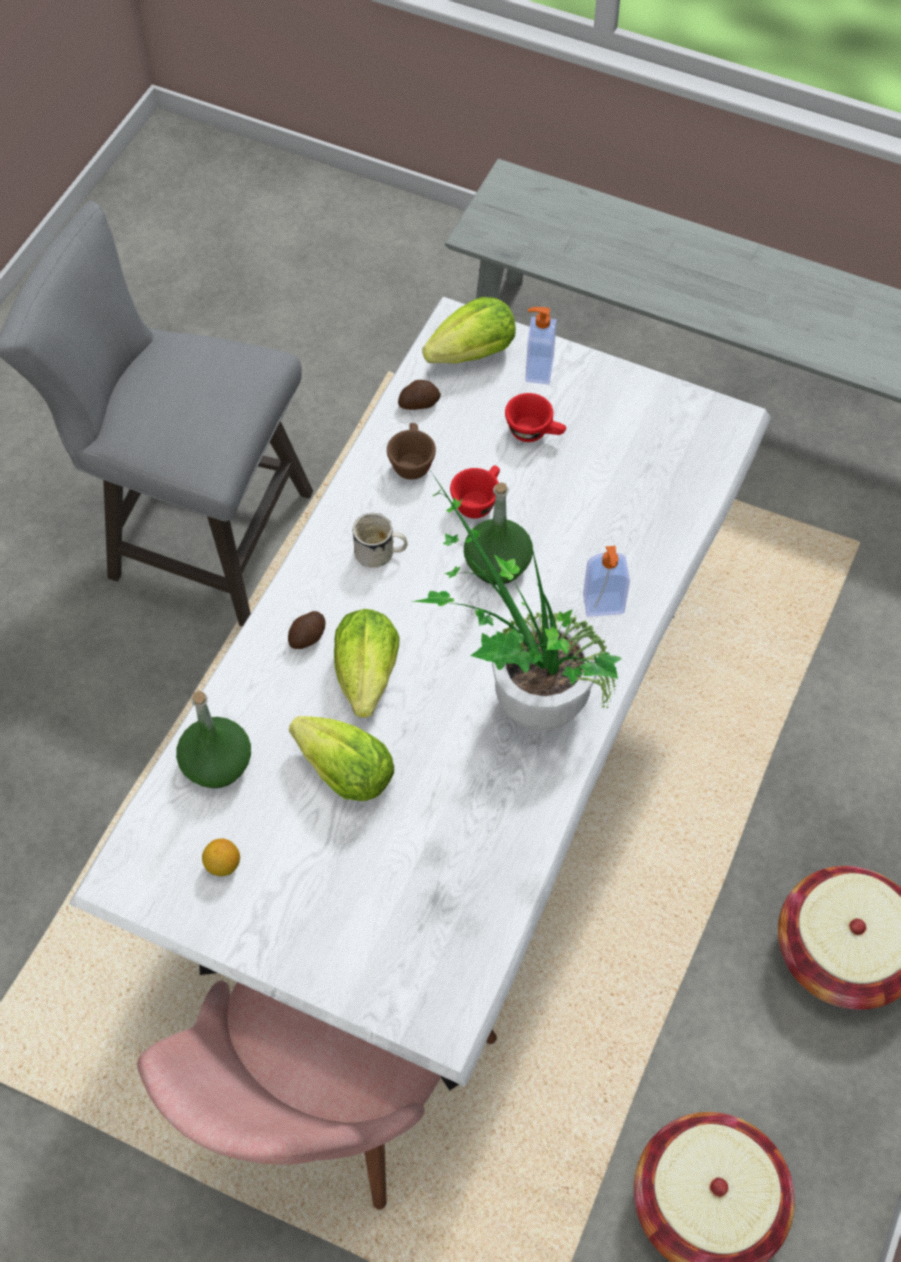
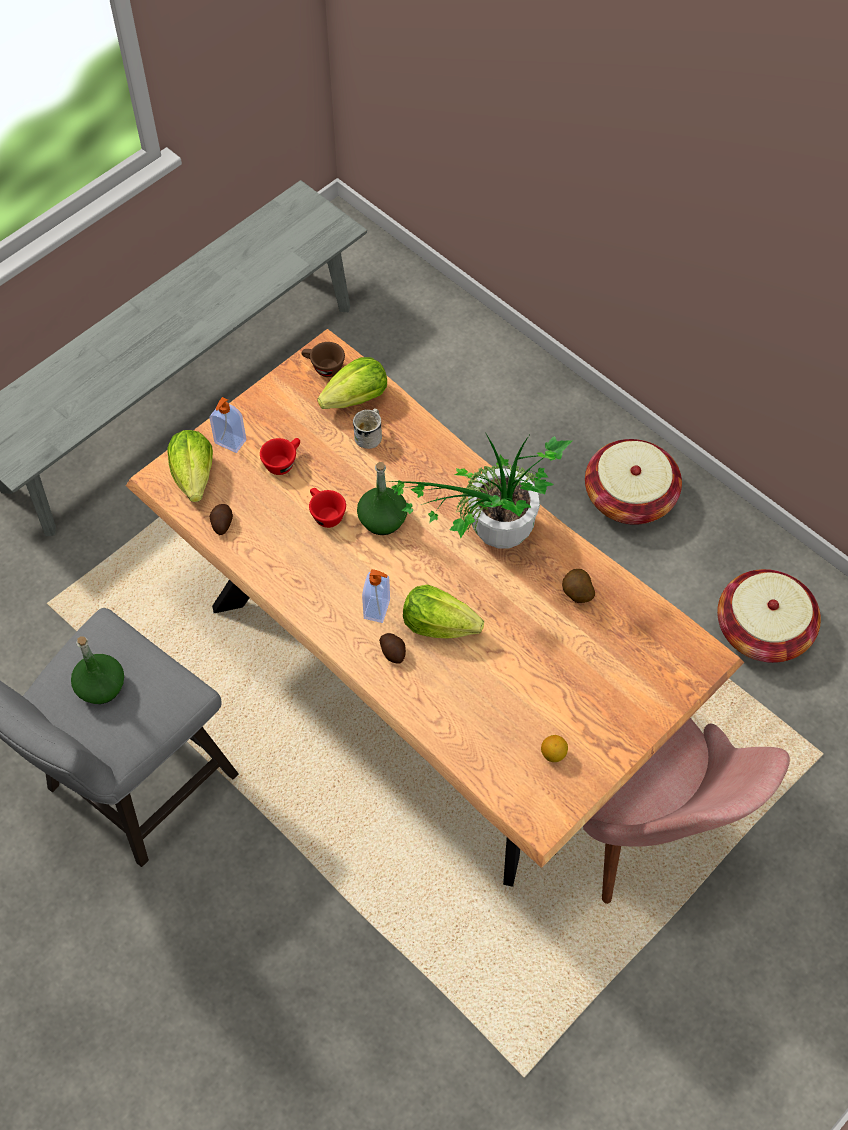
camera: 70 degrees left, 0 degrees up
white dining table [69,297,771,1090] -> brown dining table [126,329,744,887]
green bottle [176,690,251,788] -> green bottle moved to [71,636,124,704]
lettuce [289,716,394,801] -> lettuce moved to [317,357,387,409]
white mug [352,513,408,568] -> white mug moved to [353,409,382,449]
brown cup [387,423,436,480] -> brown cup moved to [302,342,345,377]
soap dispenser [583,546,630,617] -> soap dispenser moved to [362,569,390,623]
none -> potato [562,569,595,603]

